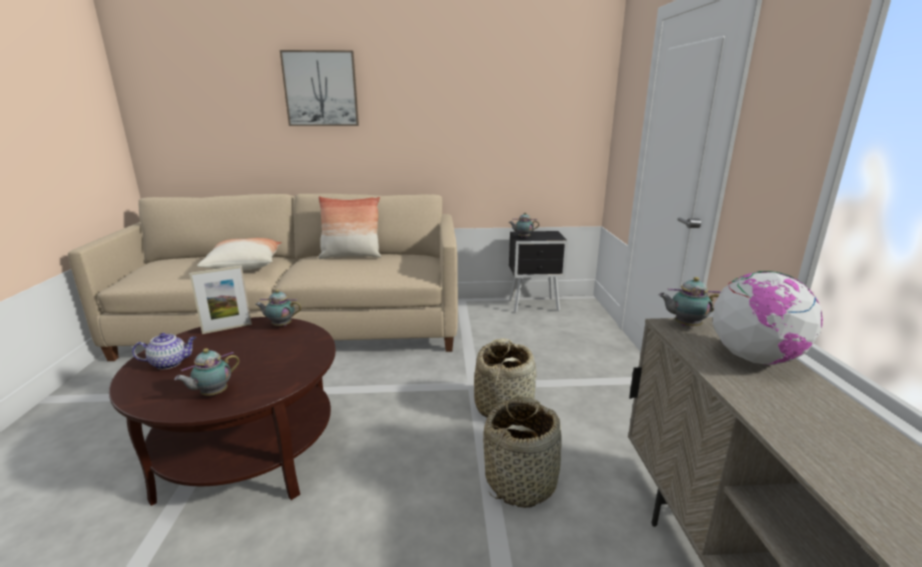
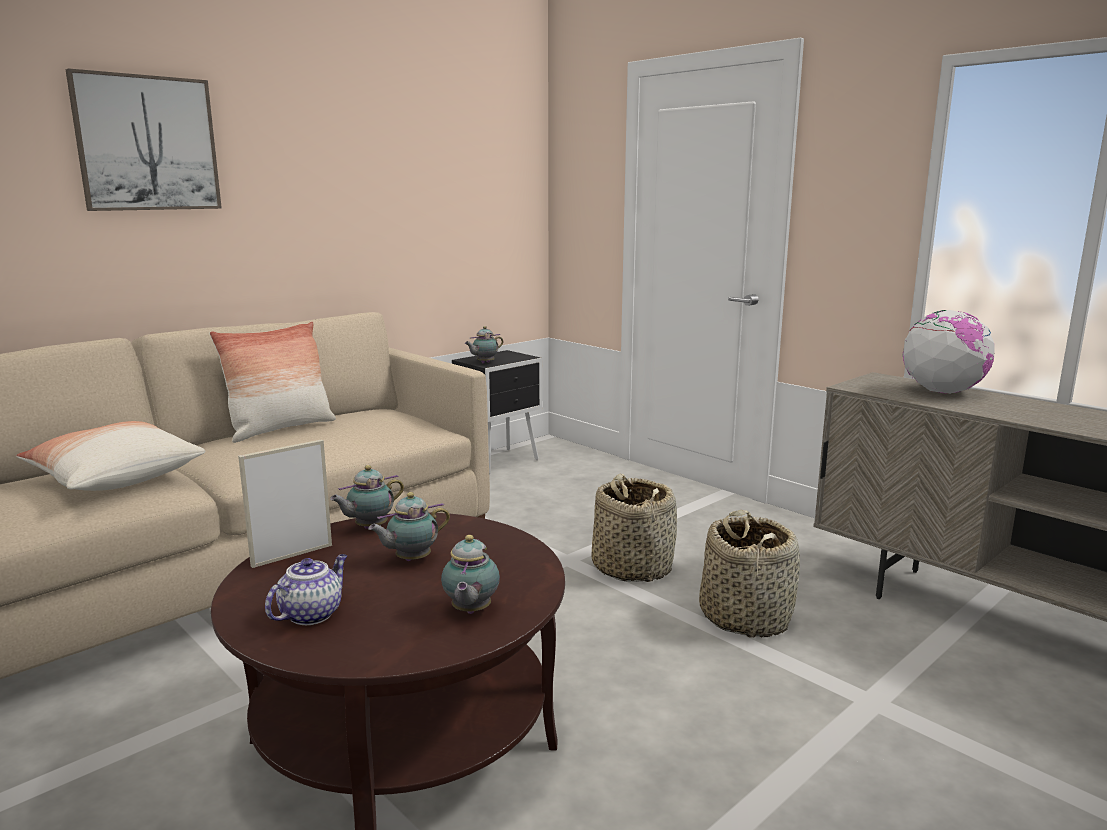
camera: 40 degrees left, 5 degrees down
picture frame [189,265,252,334] -> picture frame turned 150 degrees counterclockwise [238,439,332,568]
teapot [659,277,721,327] -> teapot moved to [368,492,450,561]

